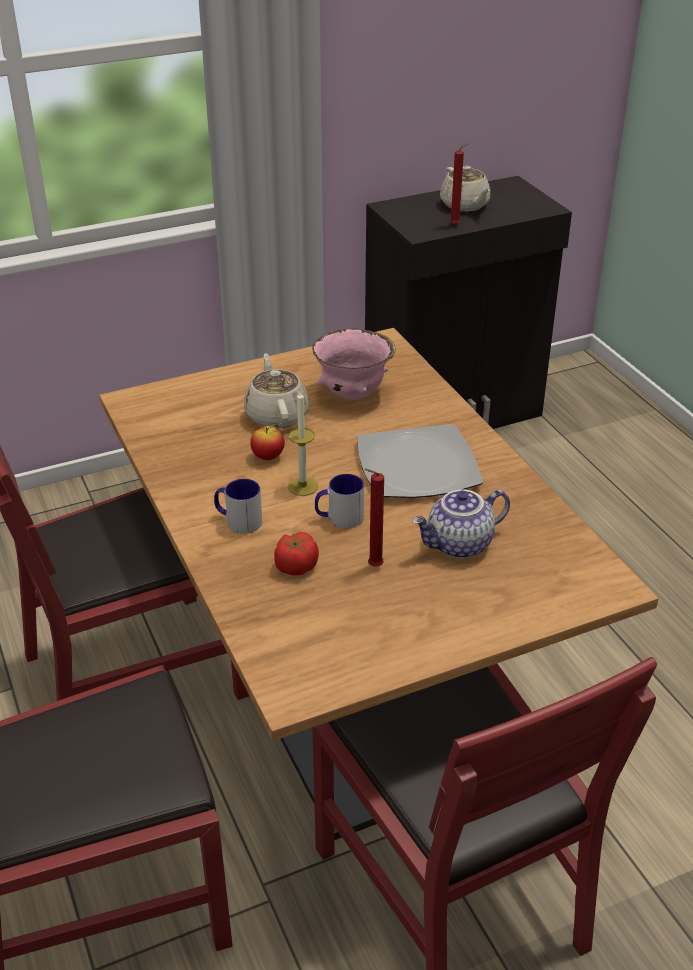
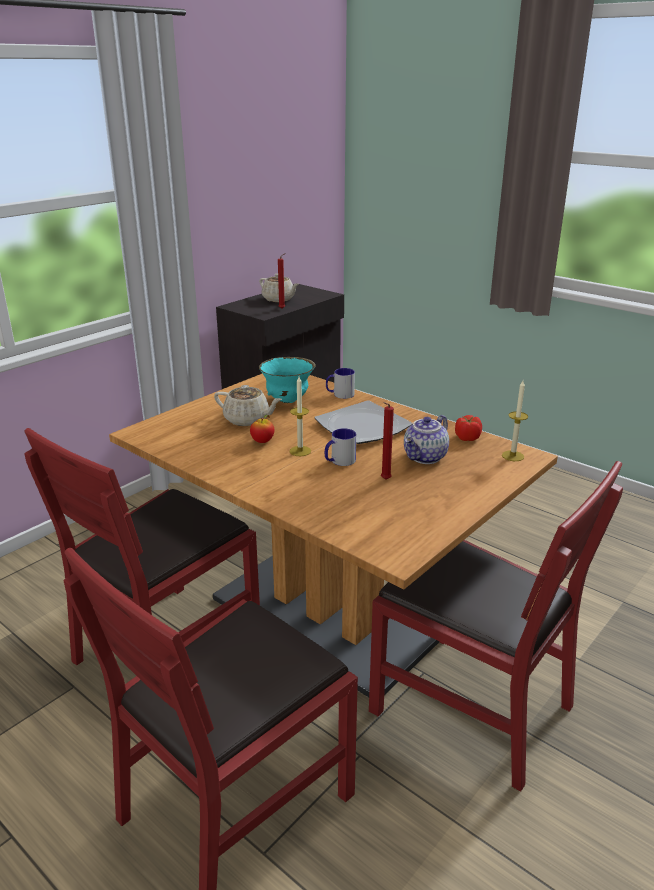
camera: 25 degrees left, 10 degrees down
mug [214,479,262,534] -> mug moved to [326,368,355,399]
beige teapot [244,353,309,429] -> beige teapot turned 150 degrees clockwise [214,385,282,426]
tomato [274,532,319,576] -> tomato moved to [455,415,482,441]
pink bowl [312,328,396,400] -> turquoise bowl [259,357,316,403]
none -> candle [502,381,528,461]

